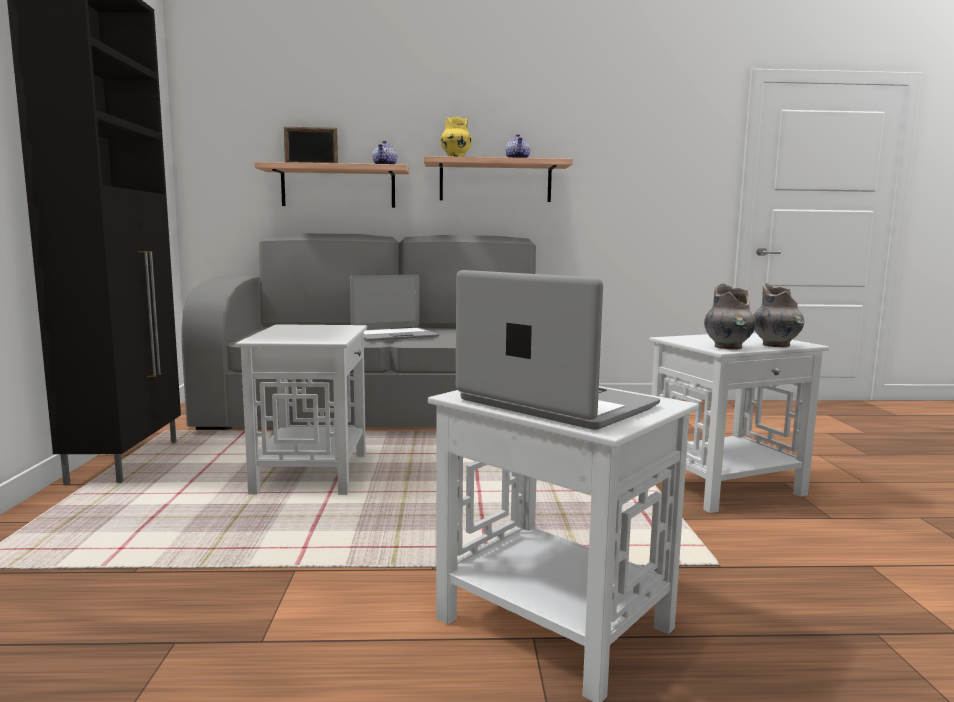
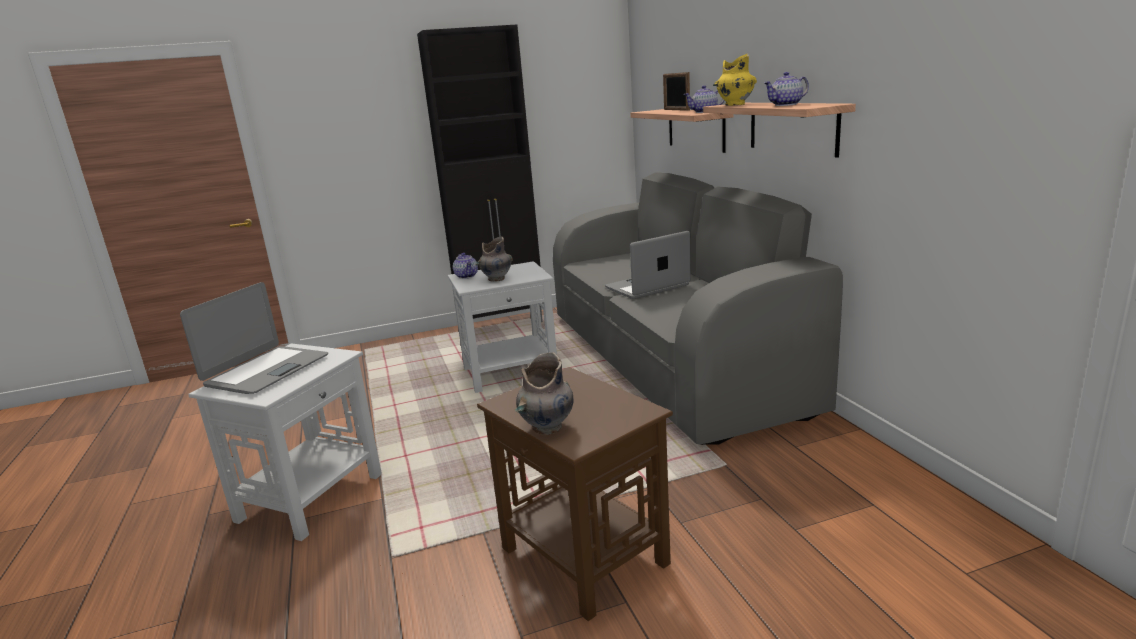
camera: 75 degrees right, 10 degrees up
laptop [350,275,440,341] -> laptop turned 105 degrees clockwise [605,231,691,299]
white side table [649,333,829,513] -> brown side table [477,367,673,621]
grey vase [704,284,756,350] -> grey vase moved to [475,237,513,282]
none -> teapot [453,253,478,279]

